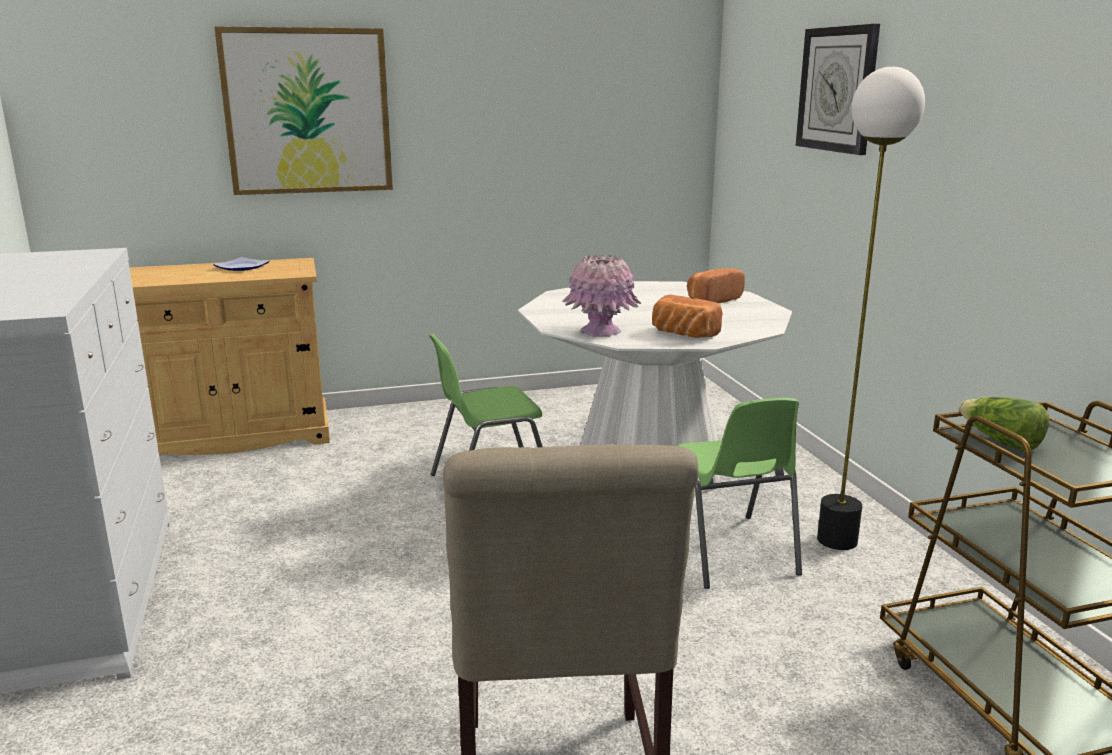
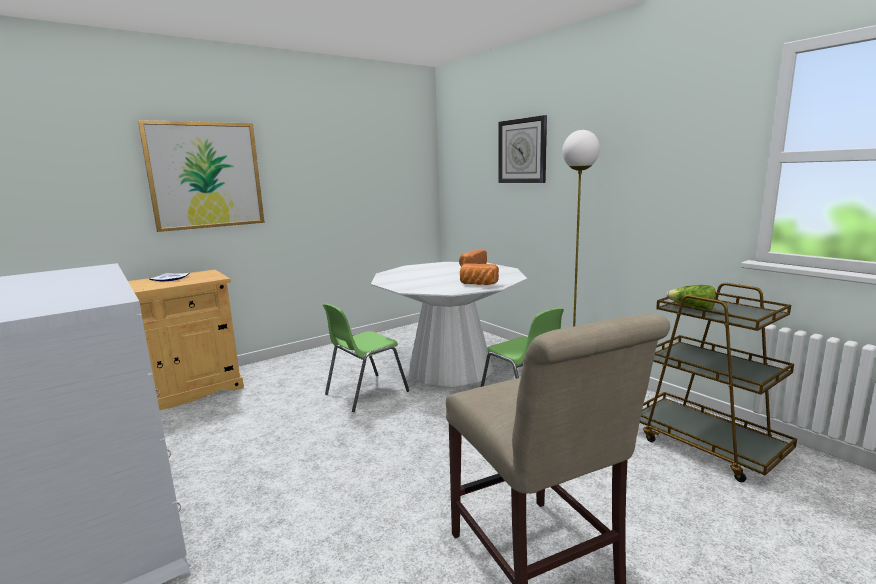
camera: 20 degrees left, 5 degrees down
pink vase [562,254,642,337] -> none

